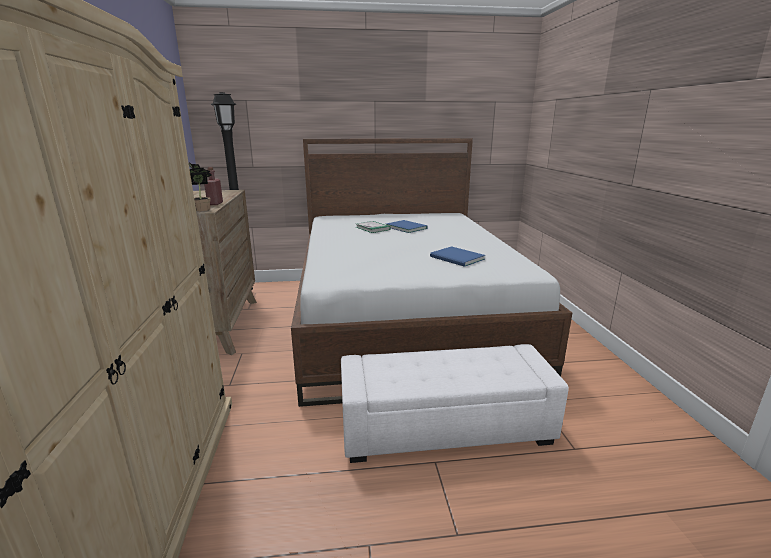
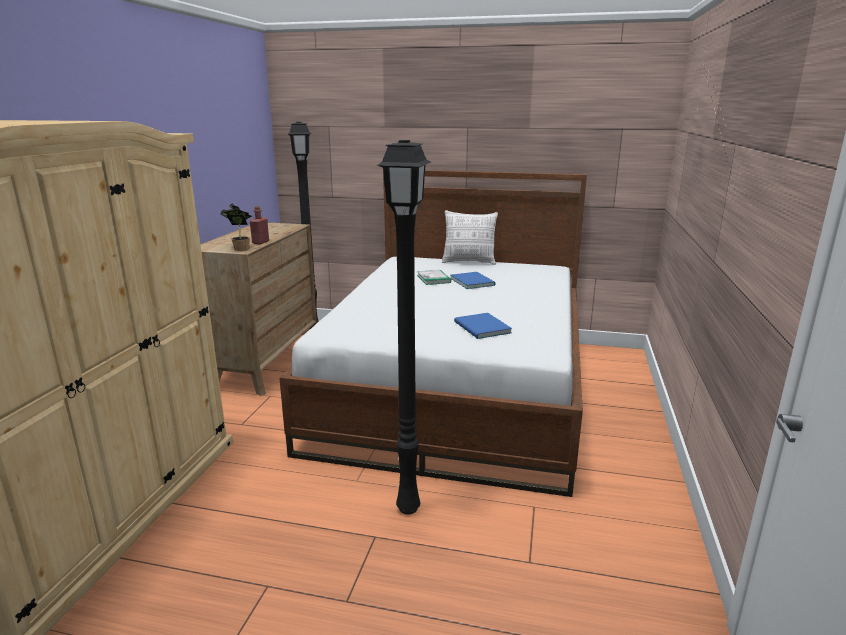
camera: 20 degrees right, 0 degrees up
white ottoman [341,344,569,463] -> black floor lamp [376,140,431,514]
none -> pillow [442,210,498,265]

